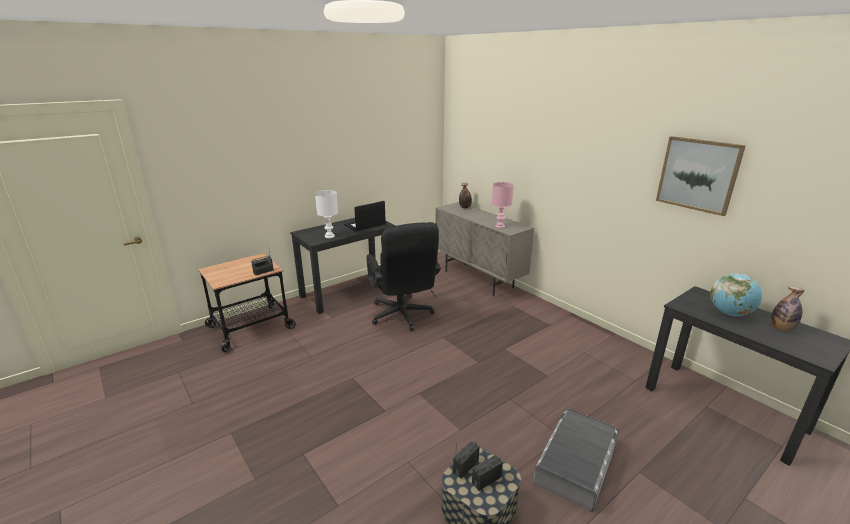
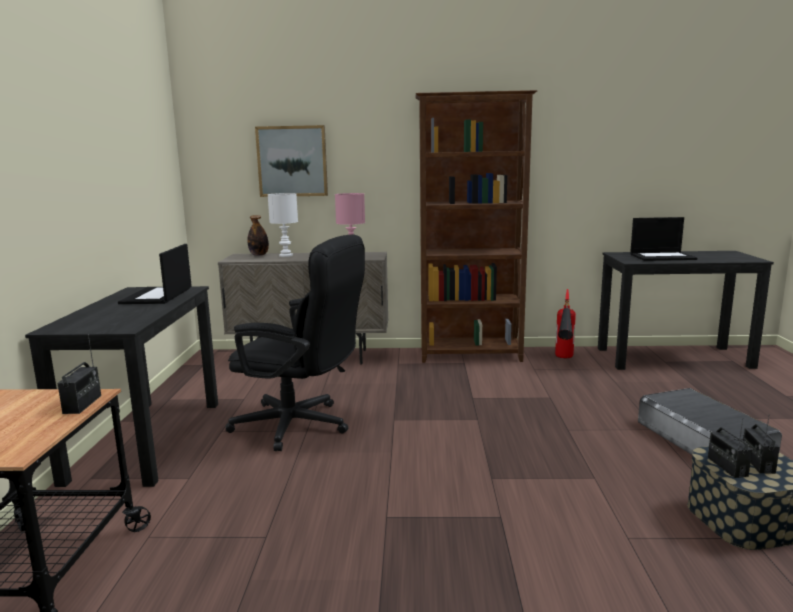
camera: 50 degrees left, 10 degrees down
white table lamp [315,190,338,238] -> white table lamp moved to [268,193,298,257]
picture [656,136,746,216] -> picture moved to [255,125,328,197]
globe [711,273,762,316] -> laptop [630,217,697,261]
bottle [771,286,804,331] -> none
none -> brown bookcase [416,90,537,363]
none -> fire extinguisher [555,289,576,358]

